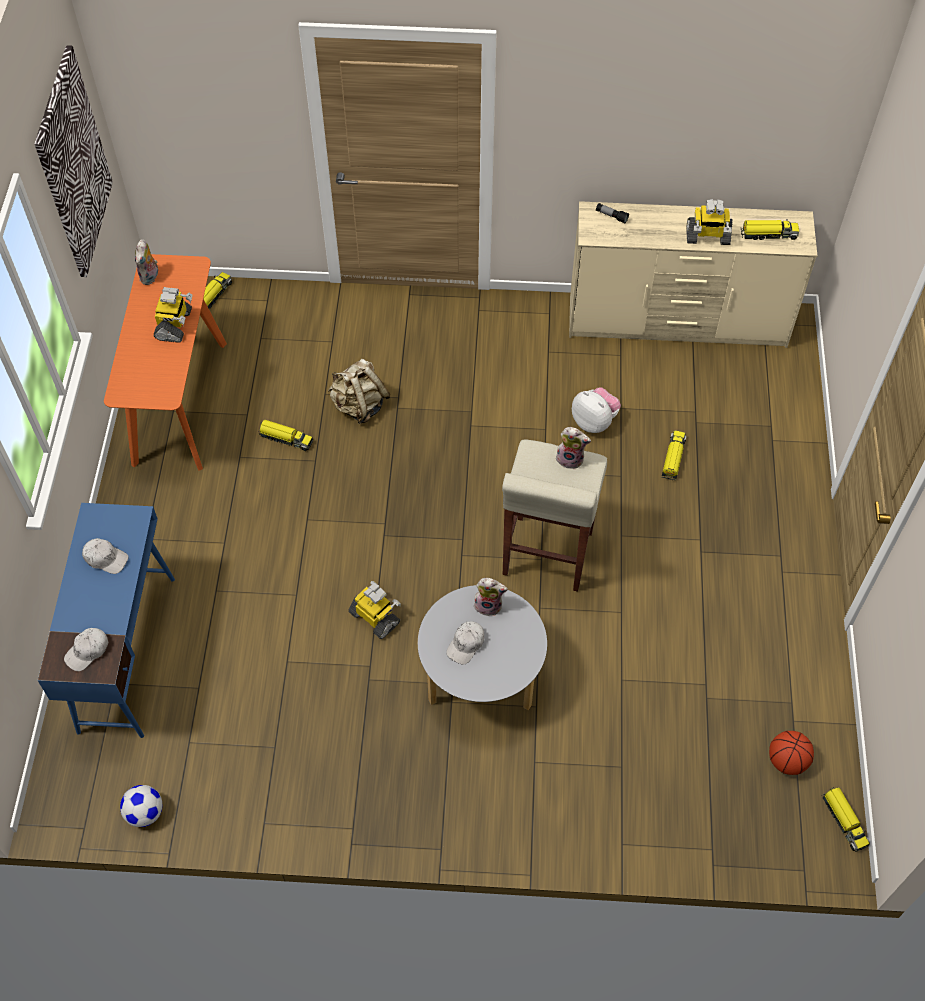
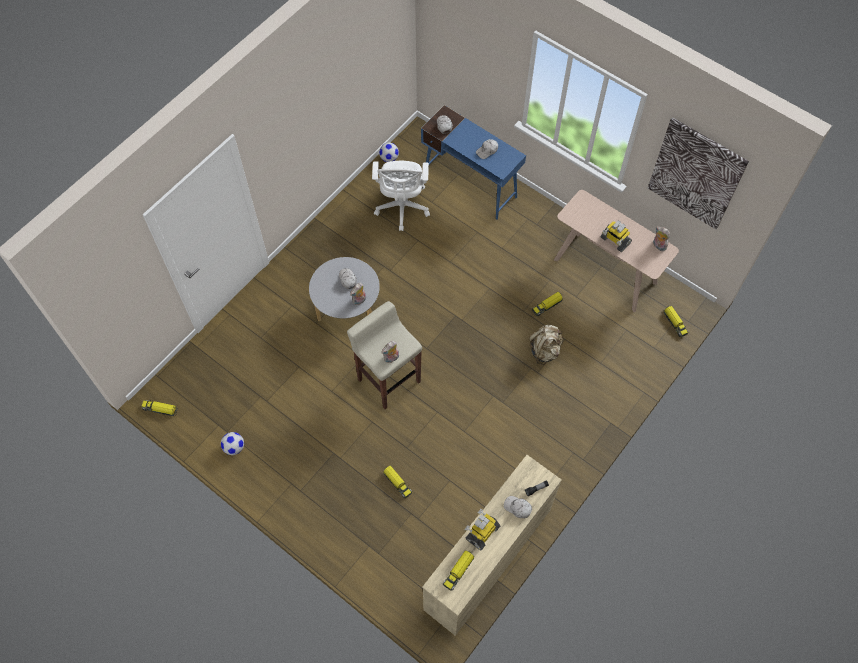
camera: 125 degrees right, 5 degrees up
orange console table [104,254,227,470] -> beige console table [554,190,679,312]
toy robot [348,581,401,639] -> none
plush toy [572,387,621,433] -> none
basketball [769,731,814,775] -> none
none -> football [221,432,244,455]
none -> white office chair [372,161,430,231]
none -> white cap [504,496,532,518]

